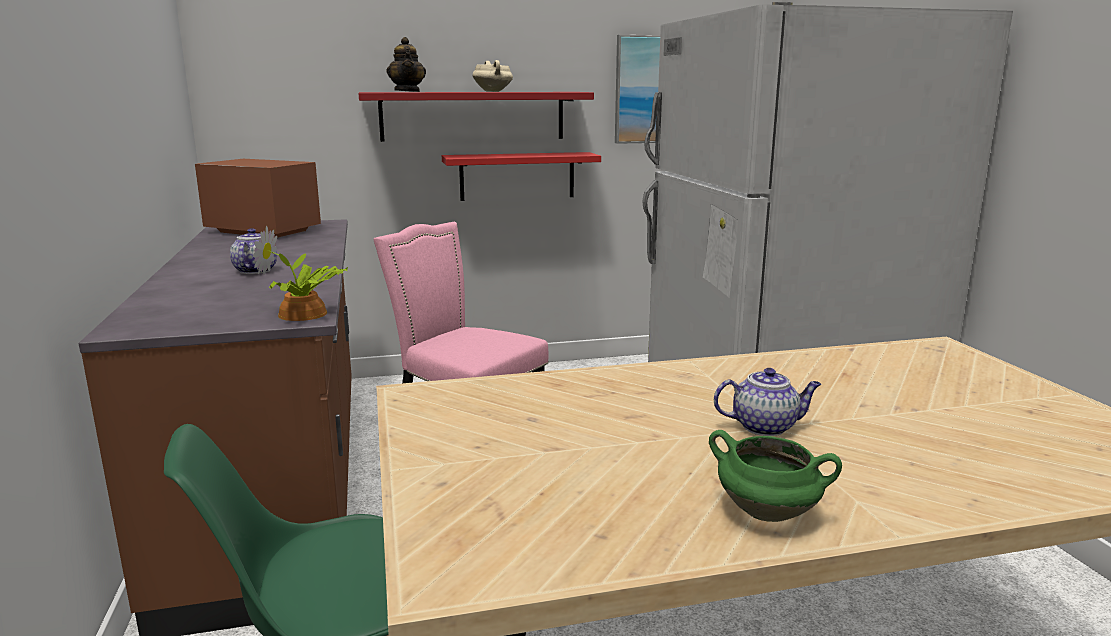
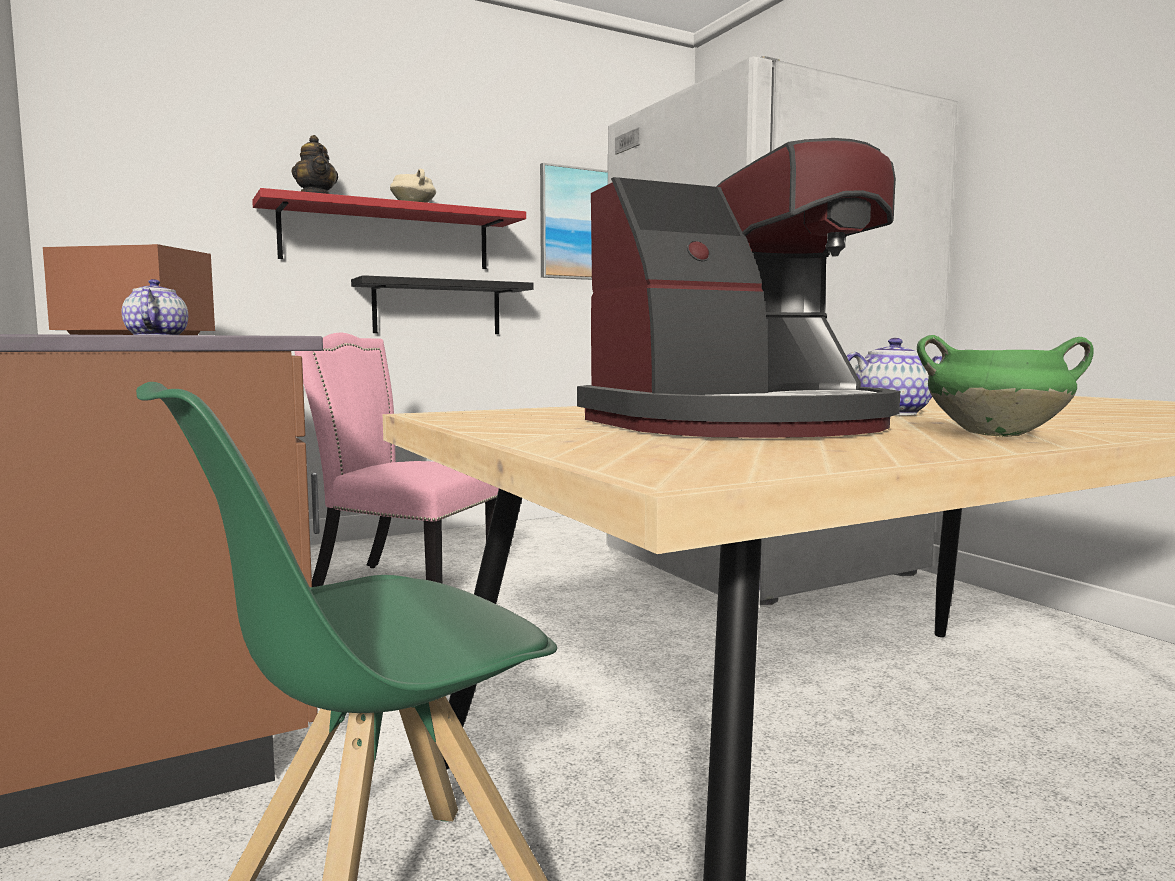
camera: 15 degrees left, 10 degrees down
potted plant [253,226,348,321] -> none
red shelf [442,152,601,201] -> black shelf [351,275,534,334]
none -> coffee machine [577,138,900,438]

